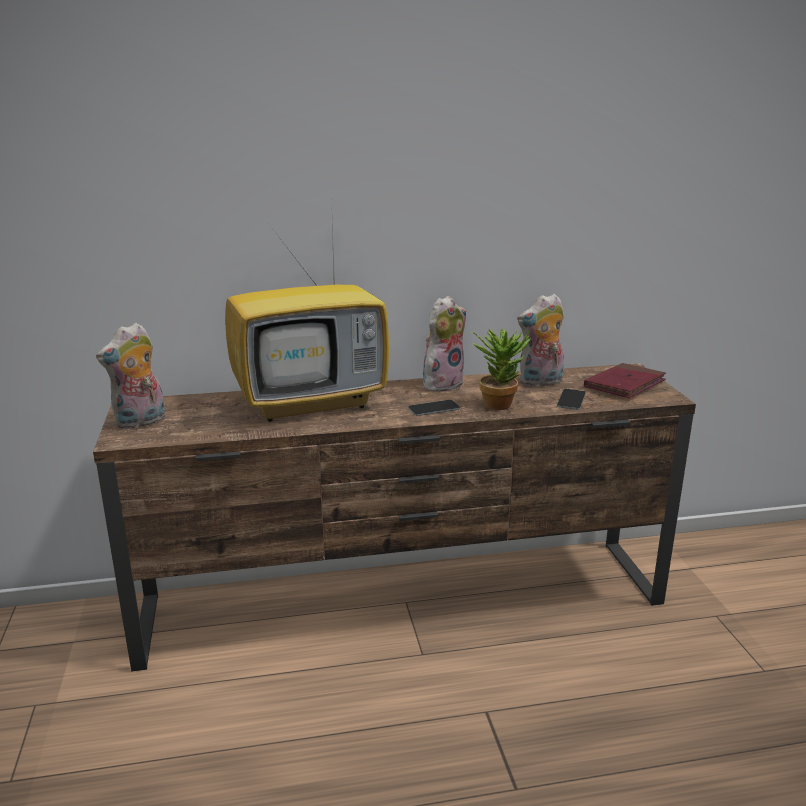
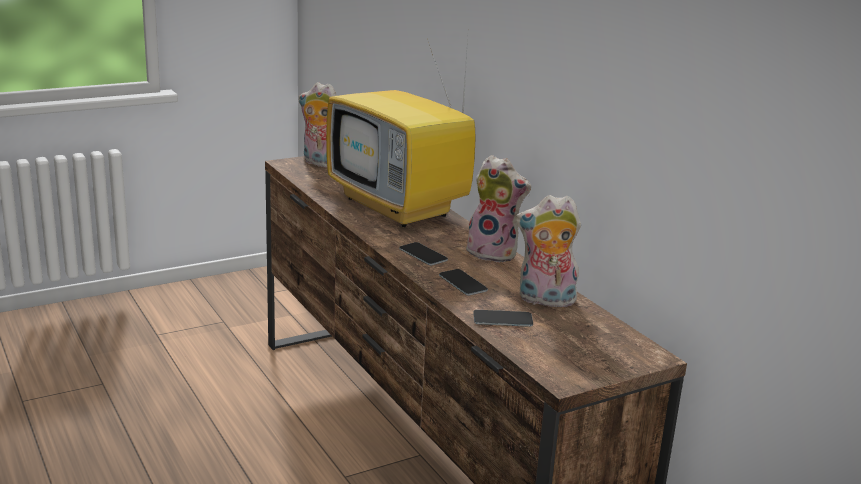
camera: 70 degrees right, 0 degrees up
potted plant [472,329,531,410] -> phone [439,269,488,295]
plush toy [517,294,564,387] -> plush toy turned 45 degrees counterclockwise [516,195,581,310]
red book [584,363,666,398] -> none

